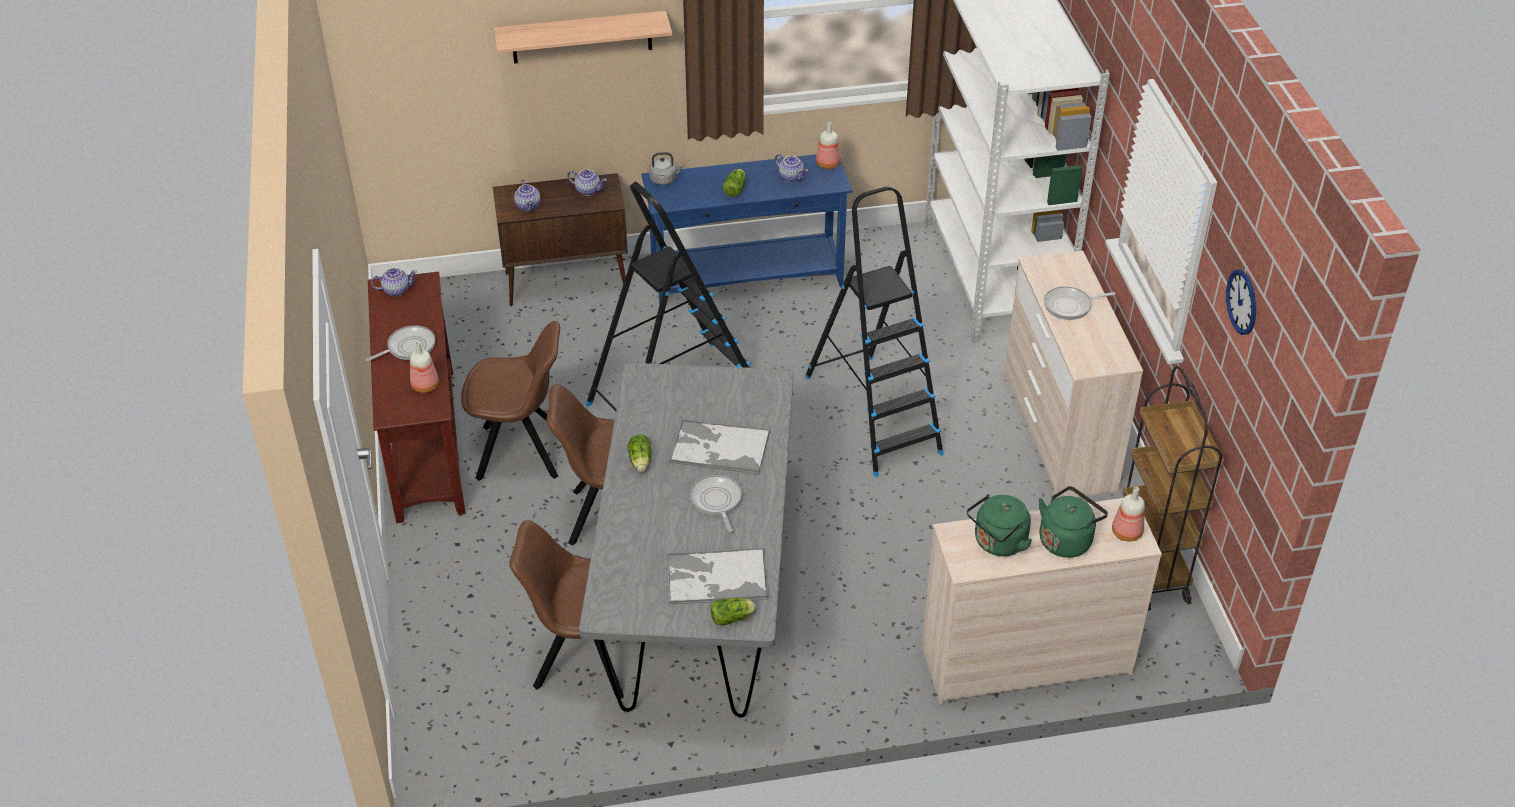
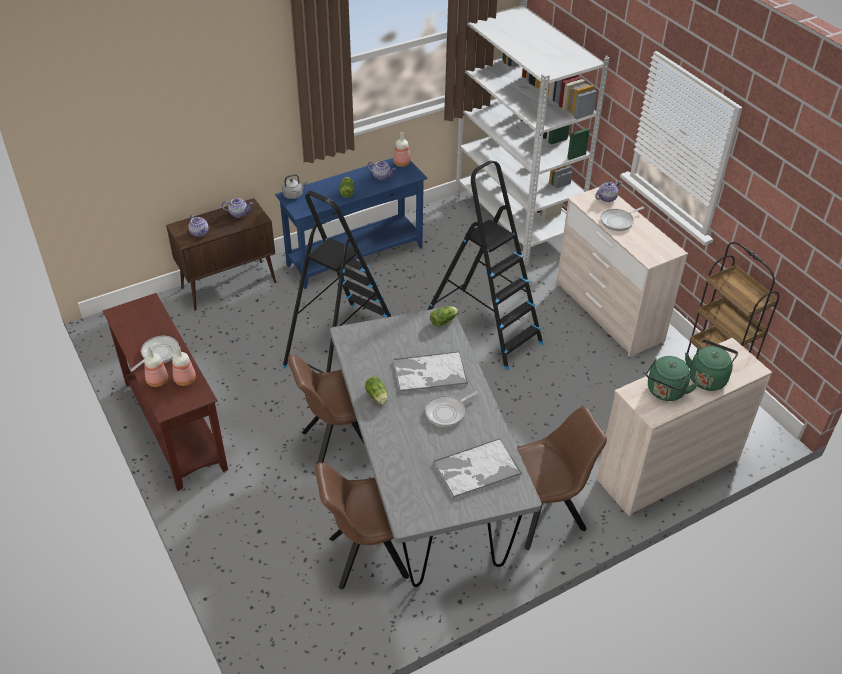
camera: 20 degrees left, 0 degrees up
teapot [371,268,417,297] -> teapot moved to [595,181,622,202]
brown chair [461,321,560,481] -> brown chair moved to [517,407,607,550]
shelf [494,11,672,64] -> none
frying pan [690,475,742,532] -> frying pan turned 90 degrees counterclockwise [425,391,478,427]
lettuce [710,598,756,625] -> lettuce moved to [430,306,458,327]
bottle [1112,487,1145,542] -> bottle moved to [144,347,168,387]
wall clock [1226,270,1256,335] -> none

